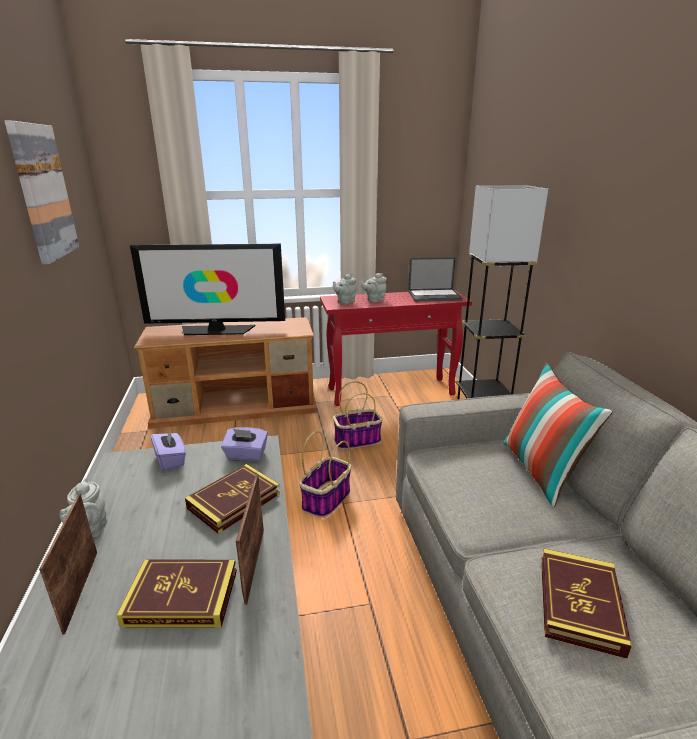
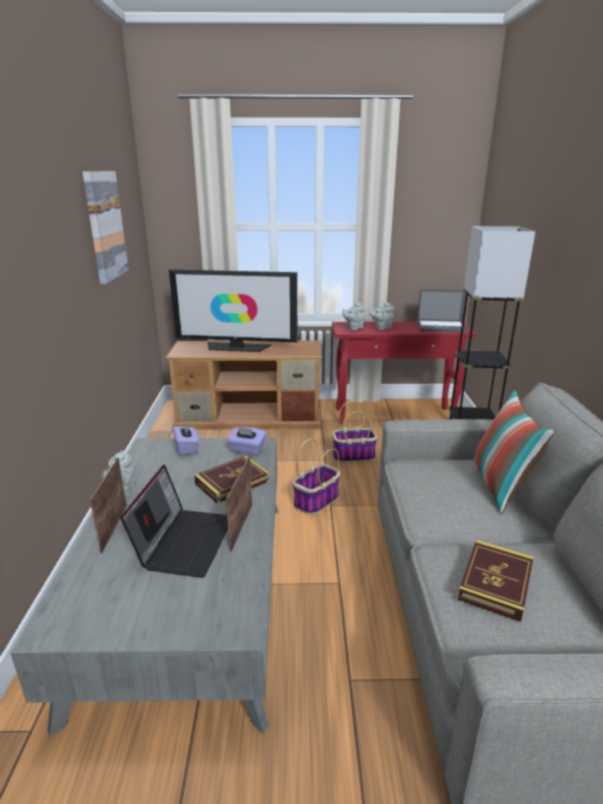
camera: 10 degrees right, 0 degrees up
book [117,560,237,628] -> laptop [120,464,228,578]

